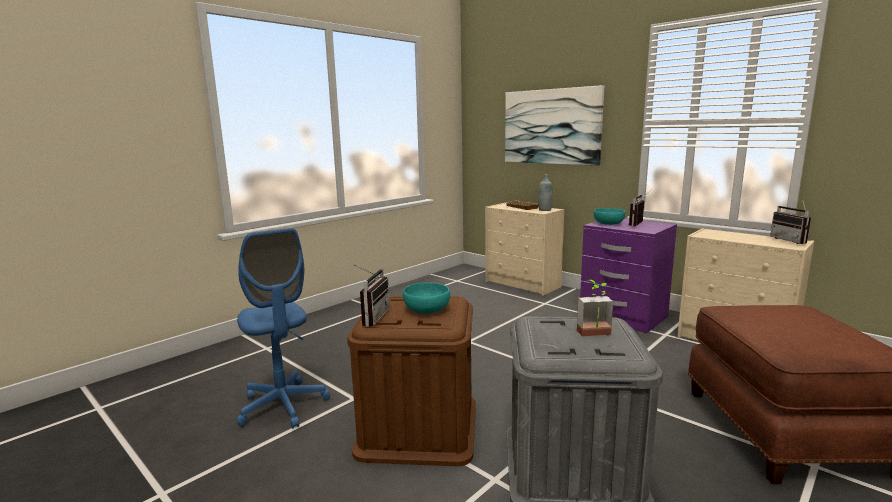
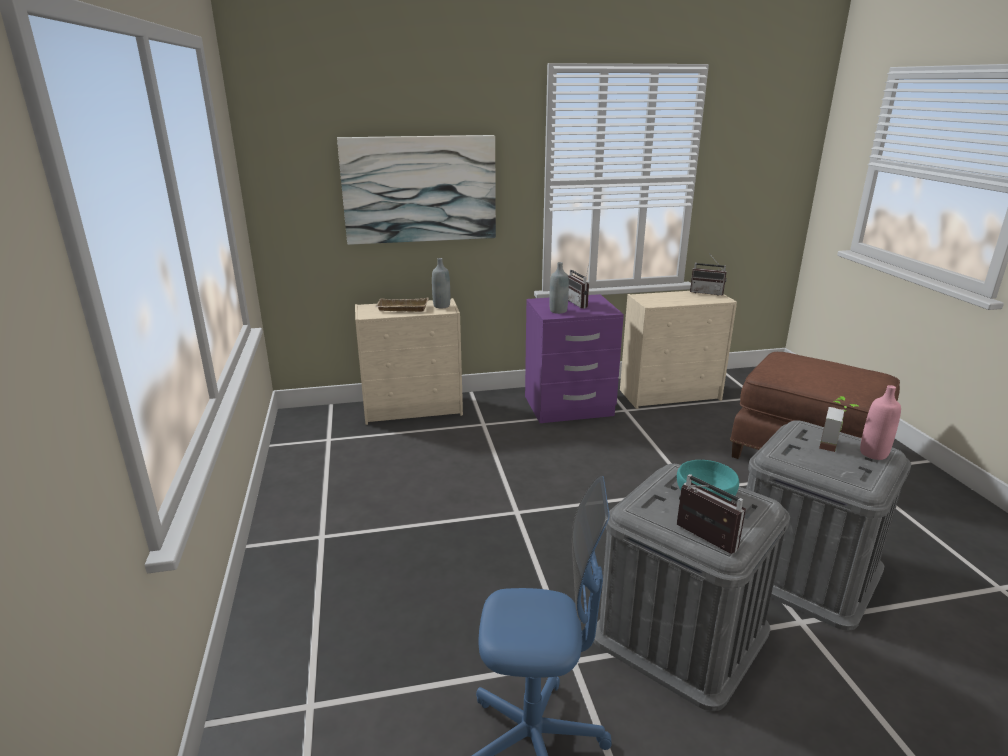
camera: 55 degrees left, 10 degrees up
brown storage box [347,296,476,466] -> grey storage box [594,464,790,711]
turquoise bowl [594,208,625,225] -> grey bottle [549,262,569,314]
none -> pink bottle [860,385,901,460]

